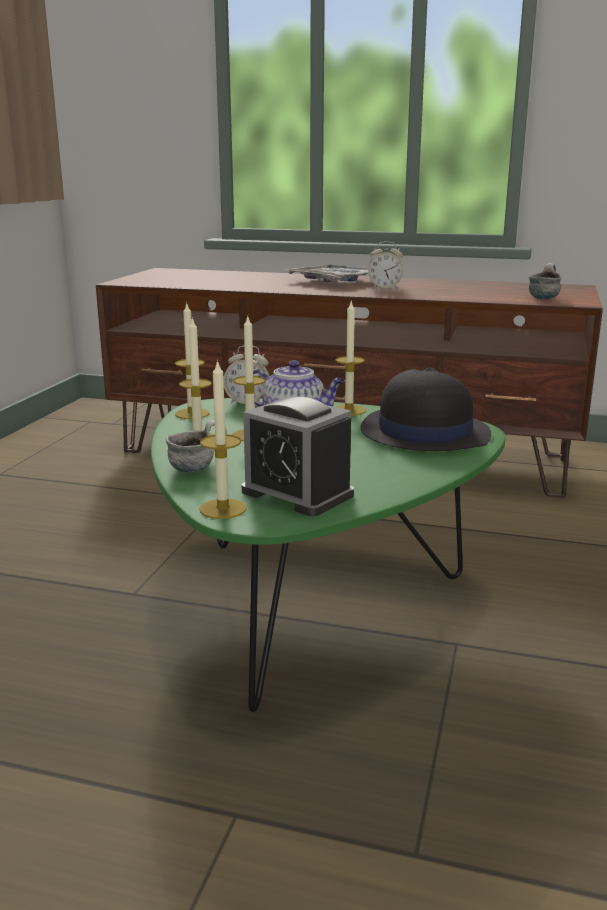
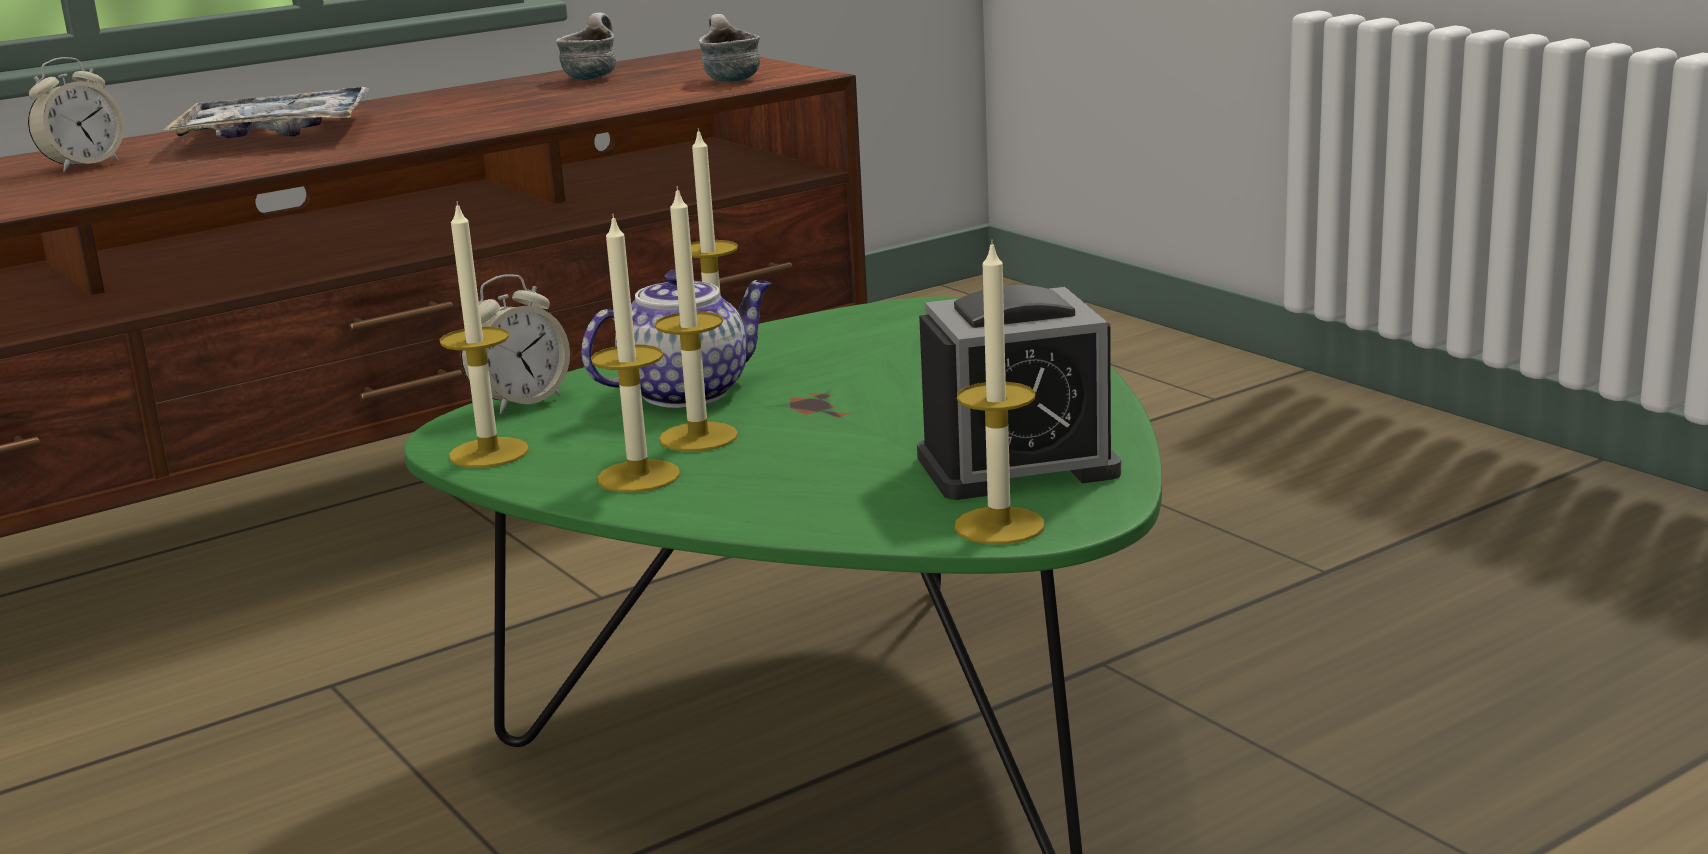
camera: 50 degrees left, 0 degrees up
mug [165,420,227,472] -> mug moved to [556,13,616,80]
black hat [360,368,491,451] -> none
alarm clock [368,241,403,290] -> alarm clock moved to [28,57,124,172]

